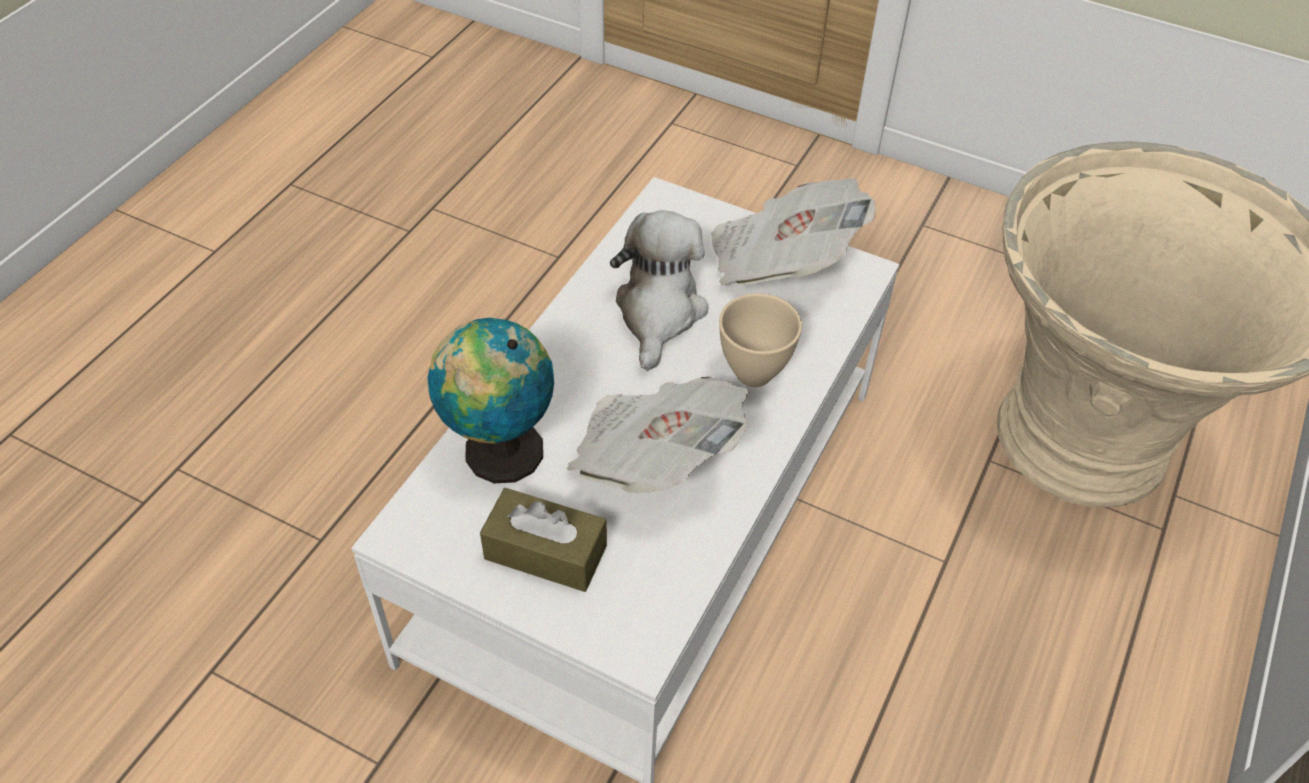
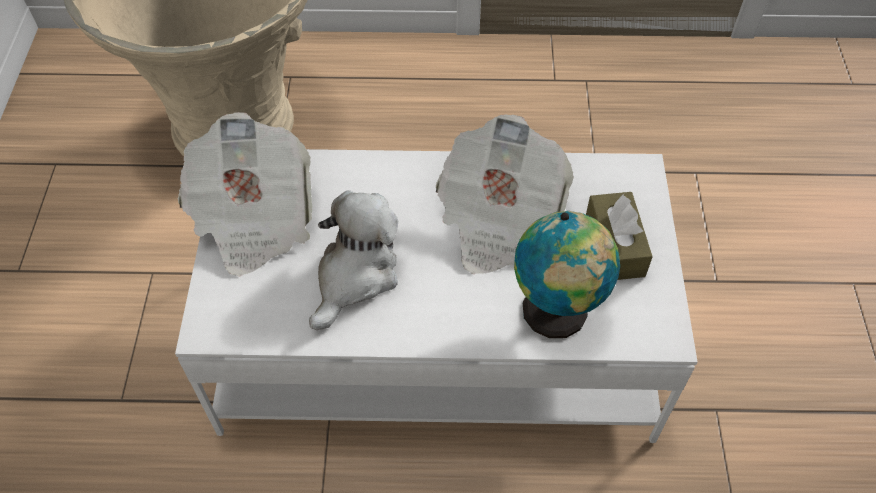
camera: 115 degrees left, 5 degrees up
plush toy [610,210,708,371] -> plush toy turned 135 degrees clockwise [309,190,398,330]
beige bowl [719,293,802,387] -> none

